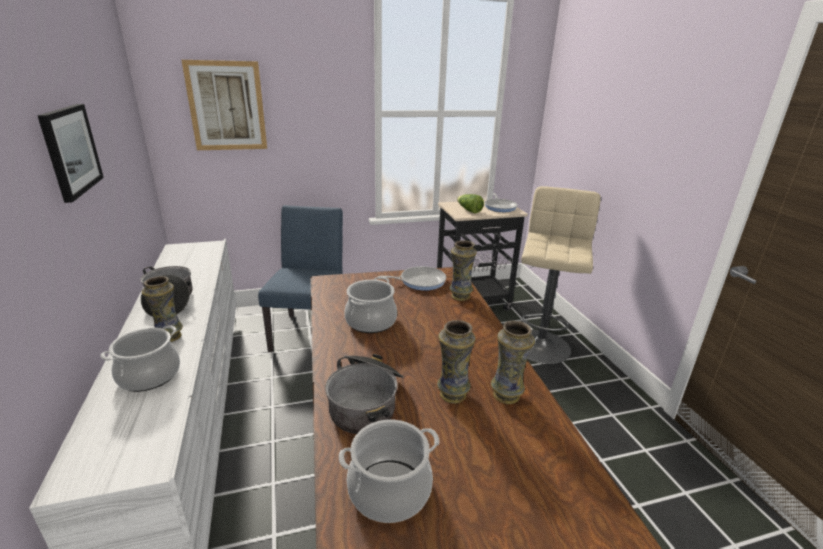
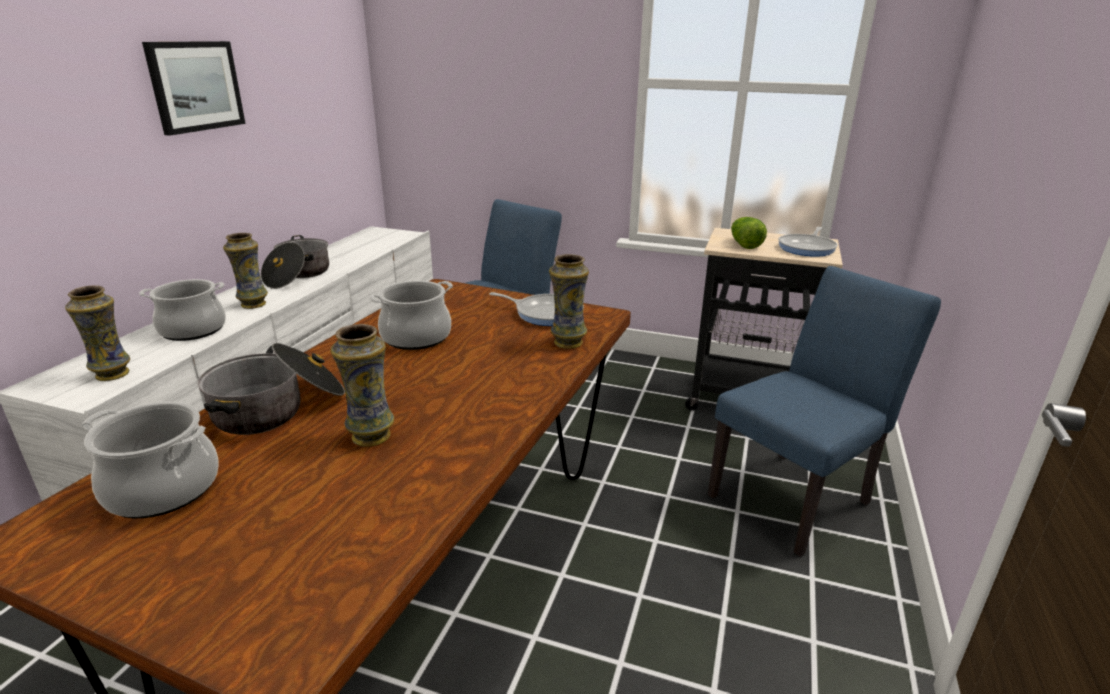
camera: 35 degrees right, 0 degrees up
picture [182,60,267,150] -> none
vase [491,321,535,404] -> vase moved to [65,286,130,381]
beige stool [521,186,601,364] -> blue chair [708,266,941,557]

